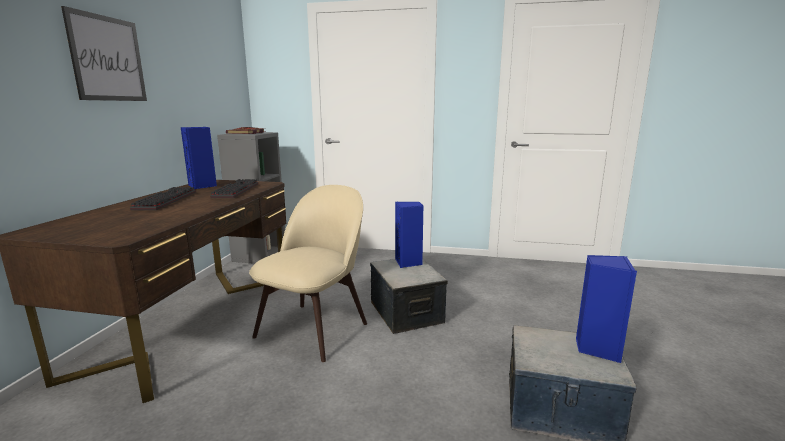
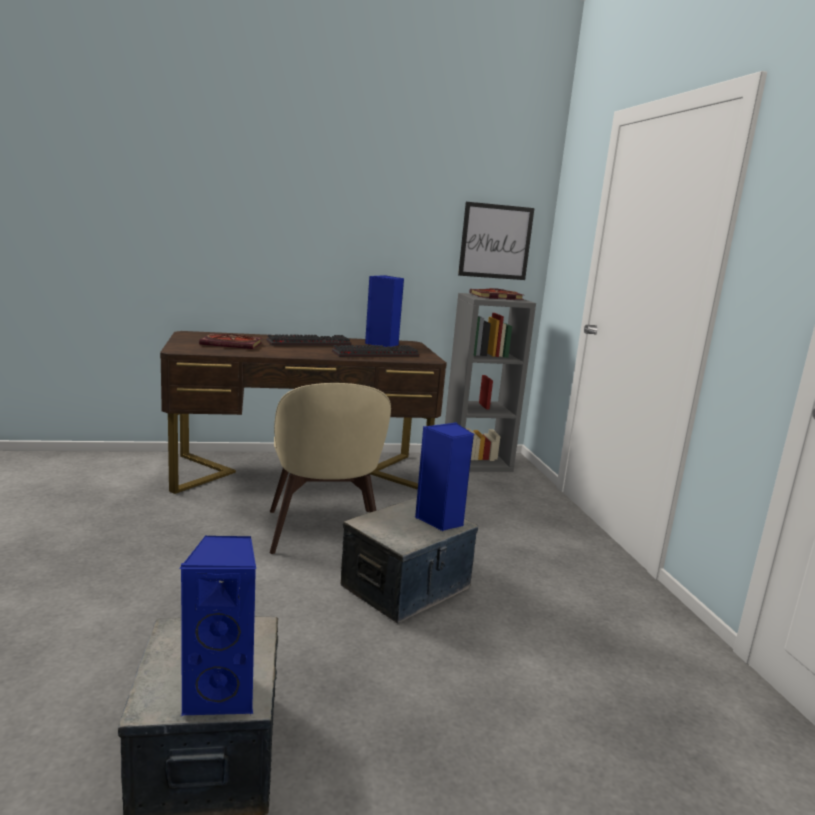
camera: 65 degrees right, 0 degrees up
picture [61,6,147,101] -> picture moved to [458,202,534,280]
beige chair [249,185,367,362] -> beige chair turned 75 degrees clockwise [270,383,391,554]
none -> book [199,333,262,349]

